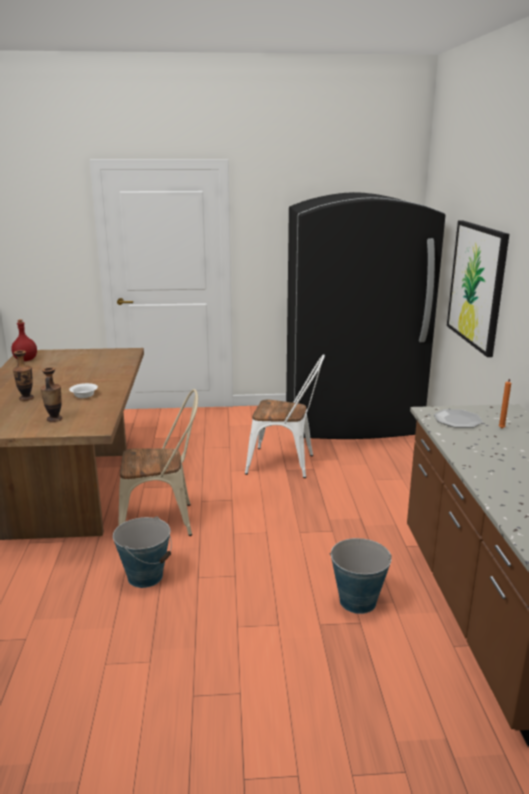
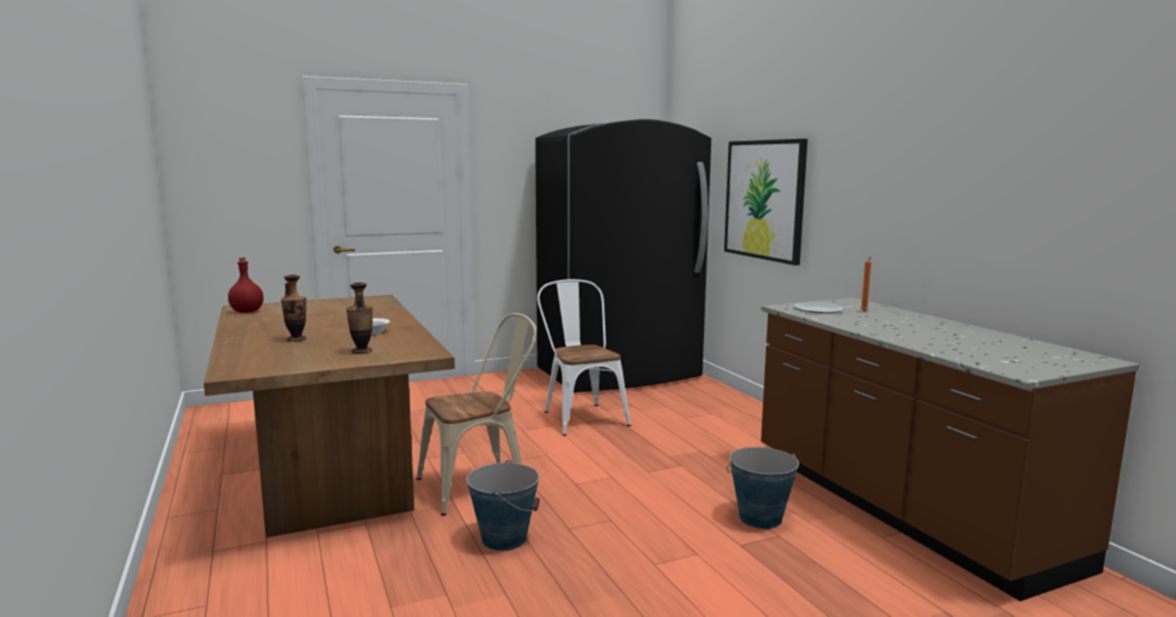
camera: 20 degrees left, 10 degrees down
white chair [245,354,325,478] -> white chair turned 105 degrees counterclockwise [537,279,631,436]

